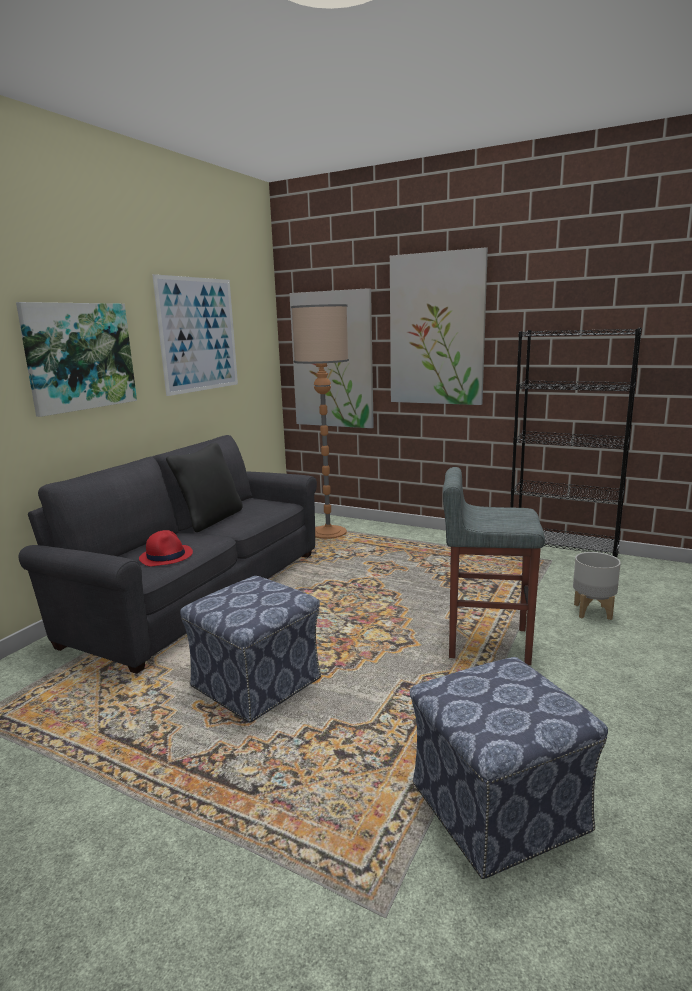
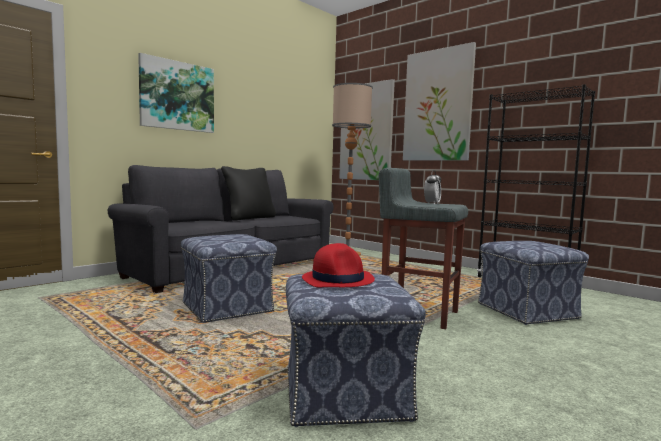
camera: 15 degrees right, 10 degrees down
red hat [139,530,193,566] -> red hat moved to [302,243,375,287]
picture [152,274,238,396] -> none
grey planter [573,552,621,620] -> ottoman [478,241,589,325]
none -> alarm clock [424,170,441,205]

